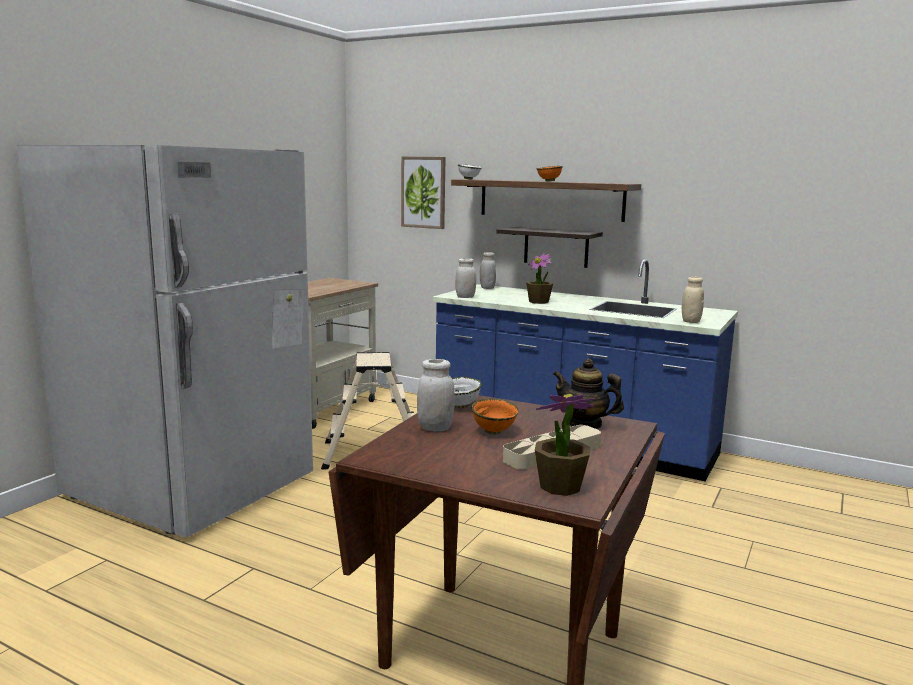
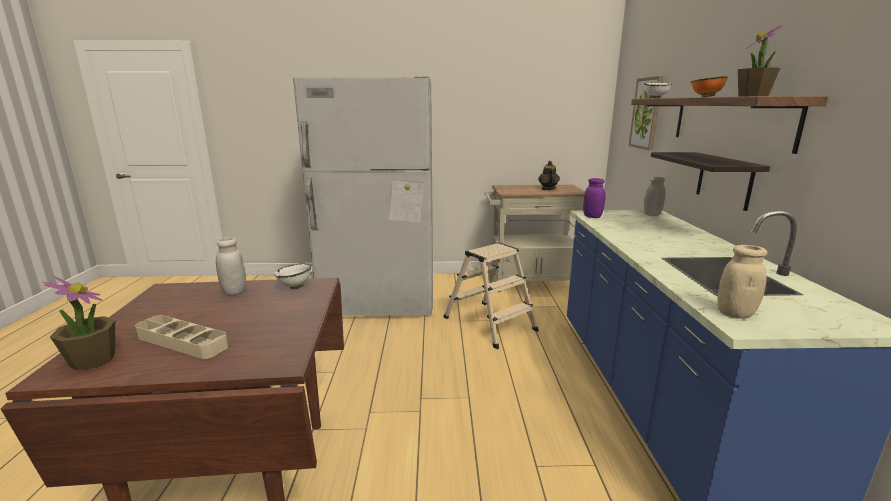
camera: 60 degrees right, 5 degrees up
white jar [455,258,476,298] -> purple jar [583,178,606,218]
orange bowl [472,399,519,434] -> none
potted plant [526,253,553,304] -> potted plant moved to [738,25,785,97]
teapot [553,359,624,429] -> teapot moved to [538,161,560,190]

